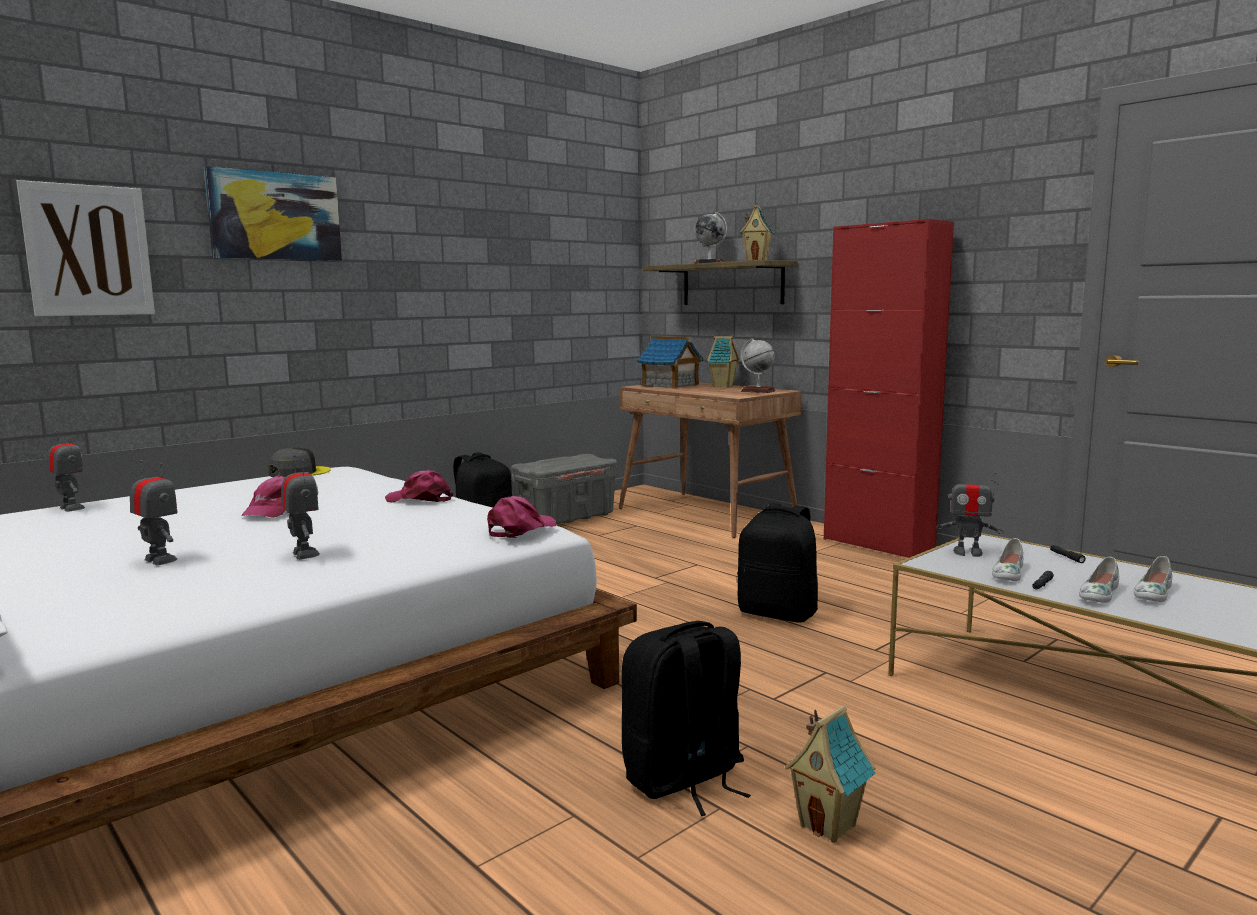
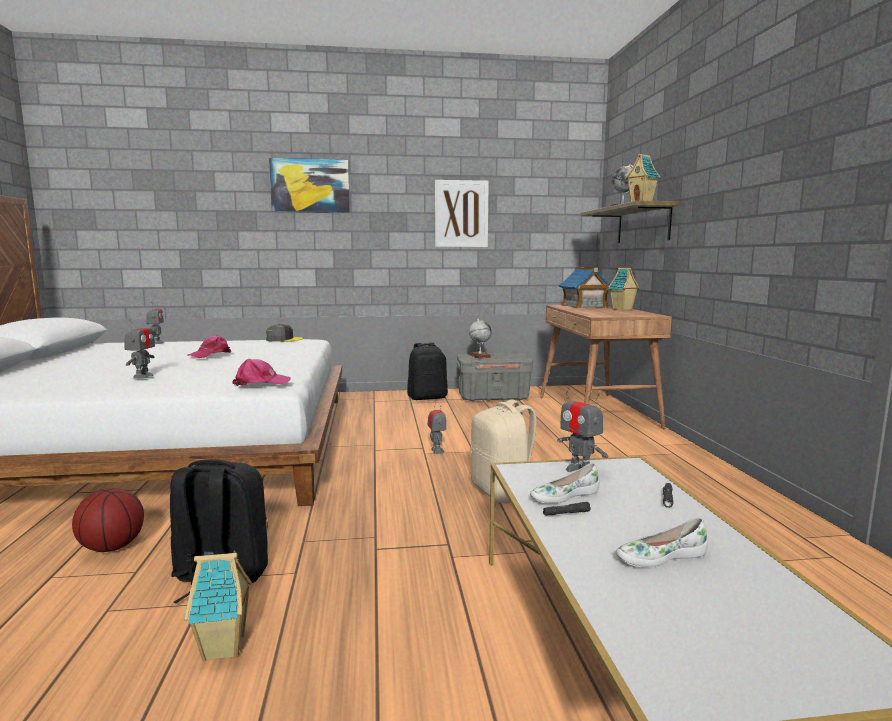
camera: 35 degrees right, 0 degrees up
picture [16,180,155,316] -> picture moved to [435,180,489,247]
toy robot [130,460,178,565] -> toy robot moved to [428,404,446,454]
pink cap [385,470,454,503] -> none
black backpack [738,503,818,623] -> beige backpack [471,399,536,503]
globe [741,338,776,393] -> globe moved to [469,319,492,359]
red cabinet [824,219,954,558] -> none
white shoe [1079,557,1119,603] -> none
none -> basketball [72,488,144,552]

